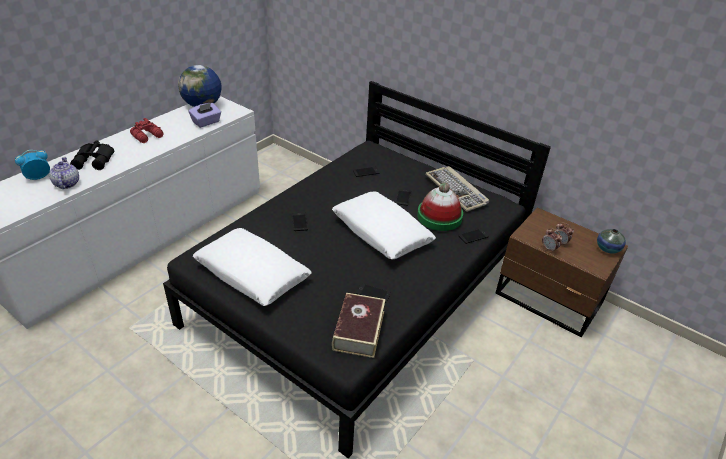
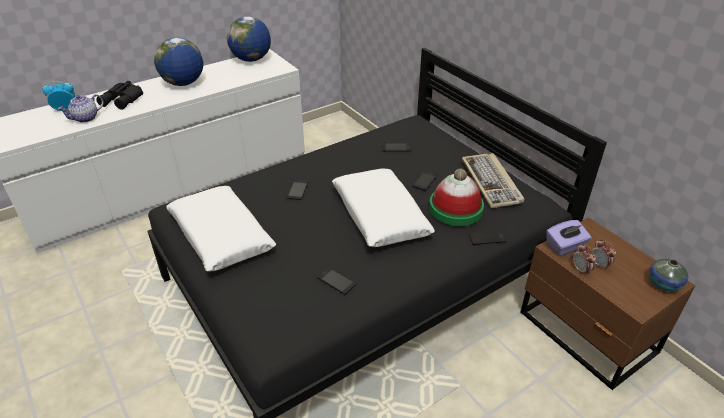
camera: 20 degrees right, 0 degrees up
teapot [49,157,79,189] -> teapot turned 135 degrees counterclockwise [58,94,104,123]
red binoculars [130,118,164,143] -> globe [154,38,203,86]
purple tissue box [189,103,221,128] -> purple tissue box moved to [546,220,591,256]
book [332,293,386,358] -> none

